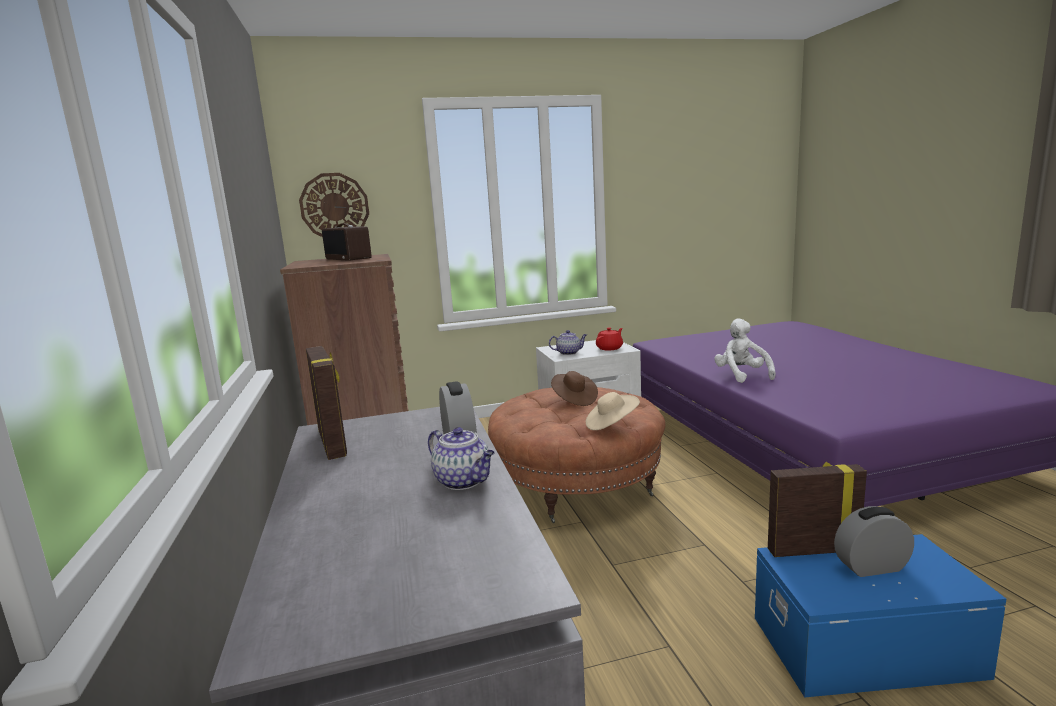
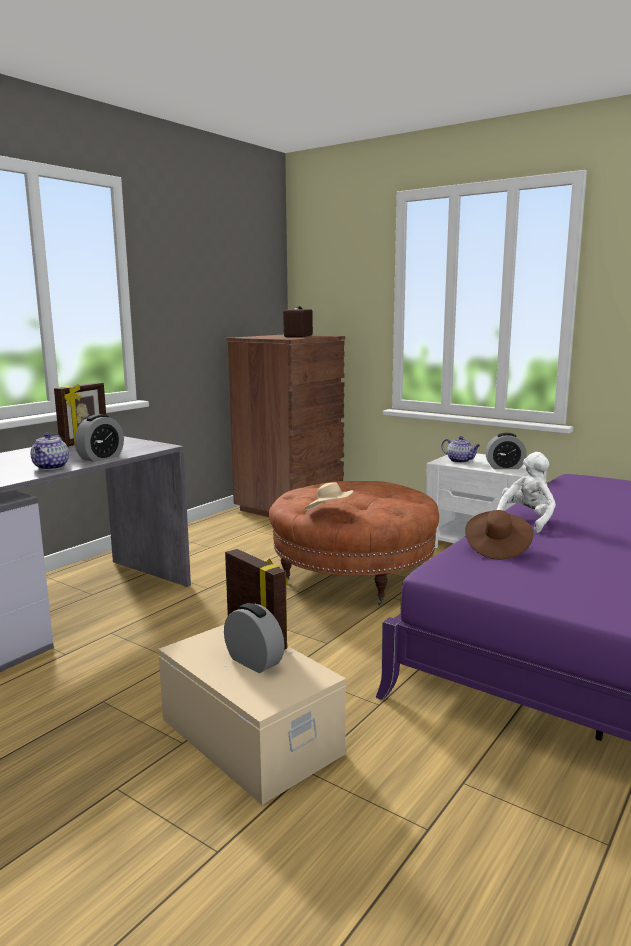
camera: 50 degrees right, 0 degrees up
wall clock [299,173,369,237] -> none
brown hat [551,371,598,406] -> brown hat moved to [465,510,533,559]
red teapot [596,328,623,350] -> alarm clock [485,433,527,469]
blue storage box [755,534,1006,697] -> beige storage box [158,625,346,805]

